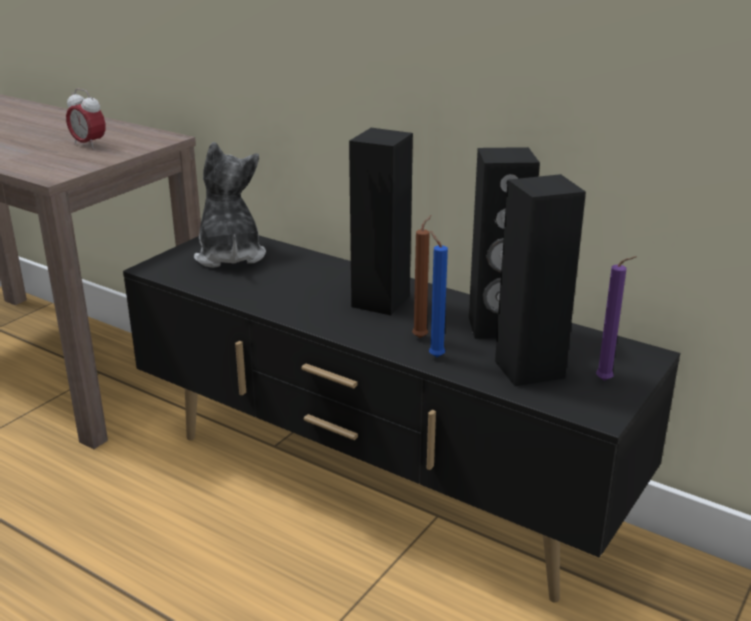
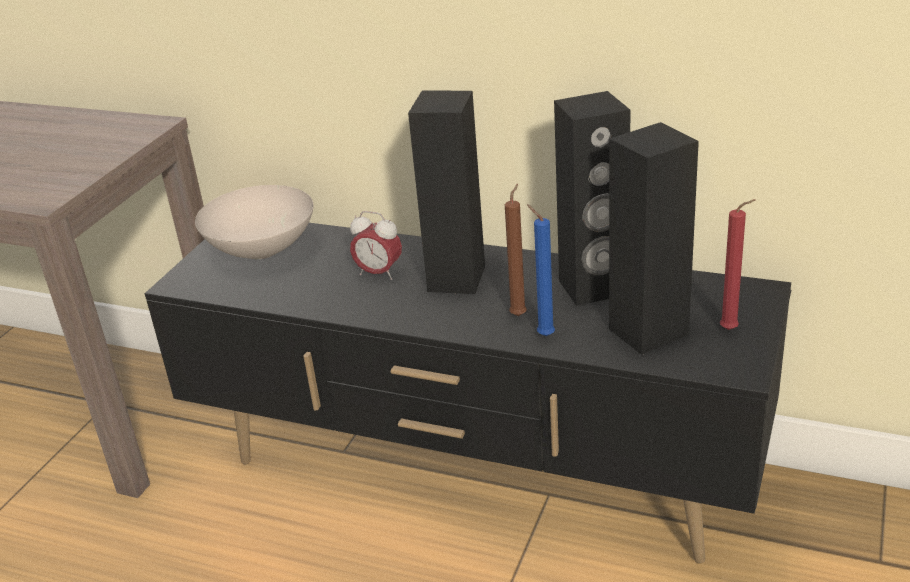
camera: 10 degrees left, 5 degrees up
alarm clock [66,89,105,149] -> alarm clock moved to [350,211,402,280]
plush toy [194,142,266,268] -> white bowl [195,185,313,259]
purple candle [596,256,637,381] -> red candle [720,199,756,330]

